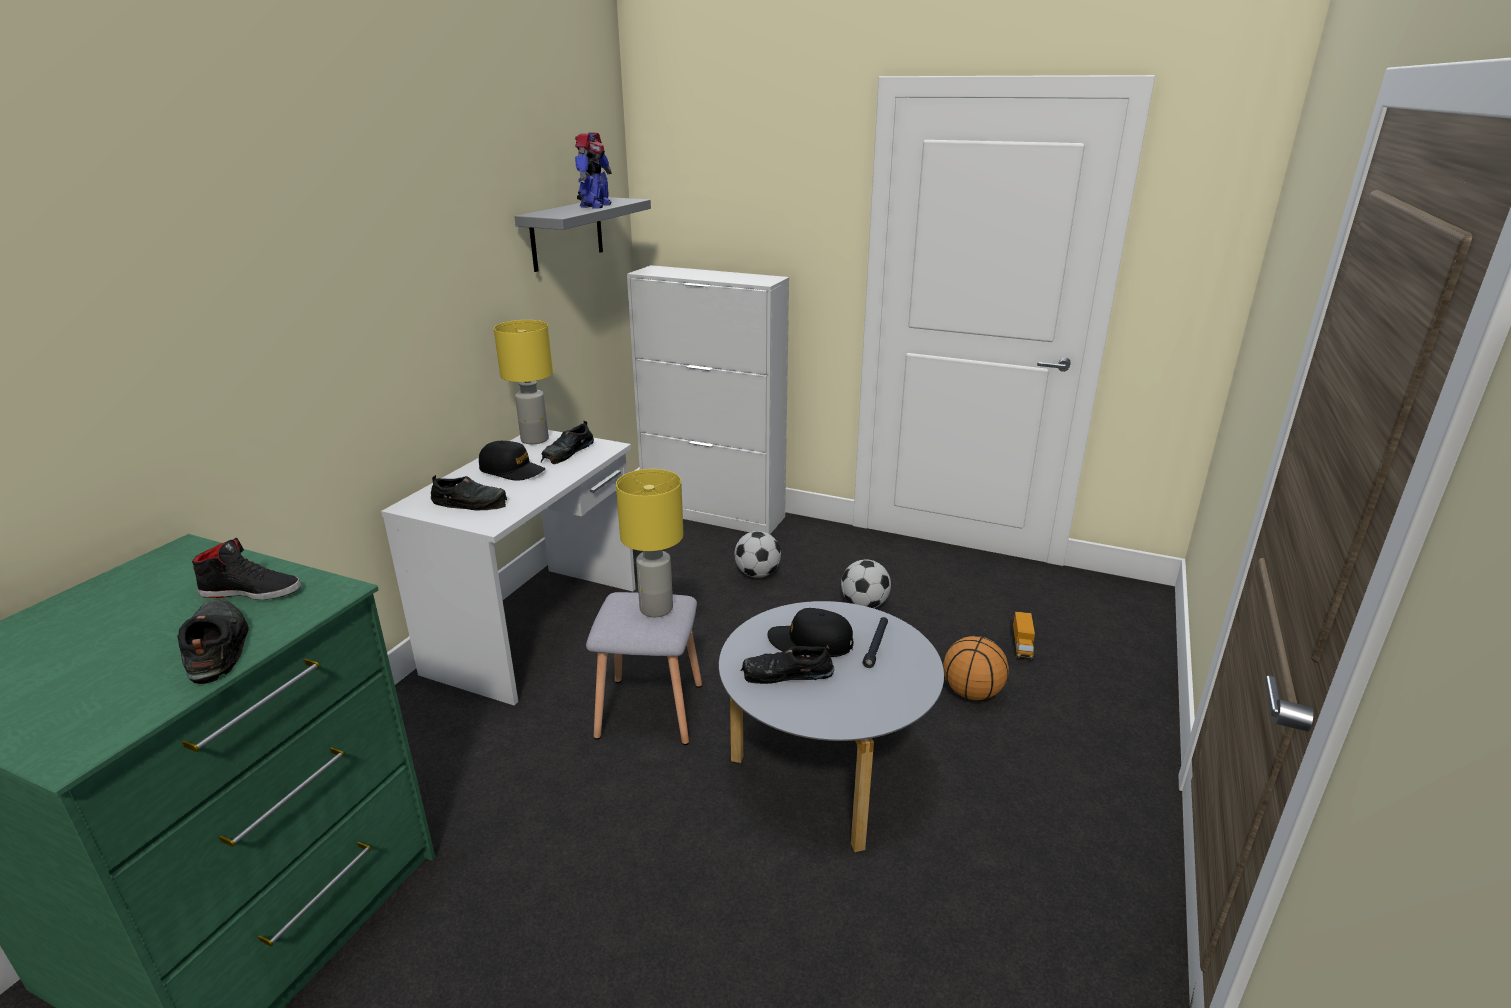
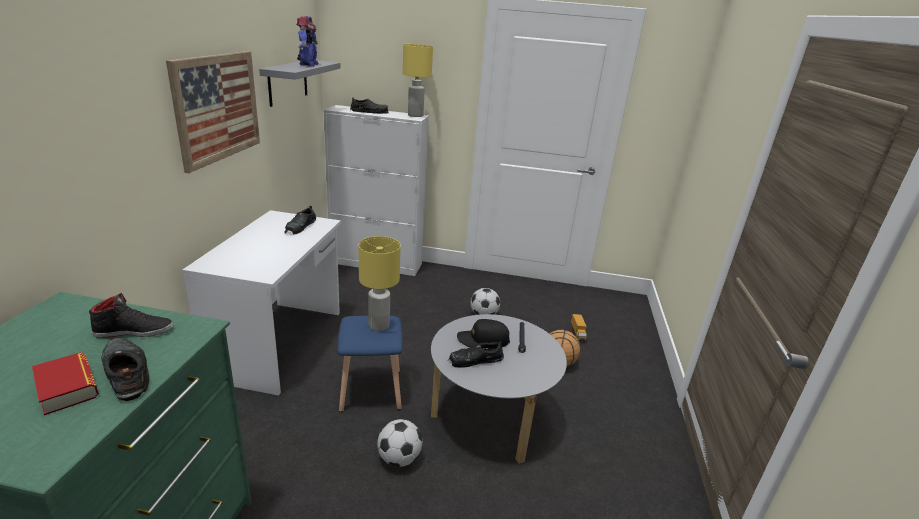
camera: 15 degrees left, 0 degrees up
black shoe [431,475,507,511] -> black shoe moved to [350,97,389,114]
black cap [479,441,545,481] -> none
yellow table lamp [494,320,553,444] -> yellow table lamp moved to [403,44,433,117]
grey stool [586,592,702,745] -> blue stool [337,316,403,412]
football [734,531,781,578] -> football moved to [377,419,422,467]
none -> book [32,352,99,415]
none -> picture [166,51,260,173]

